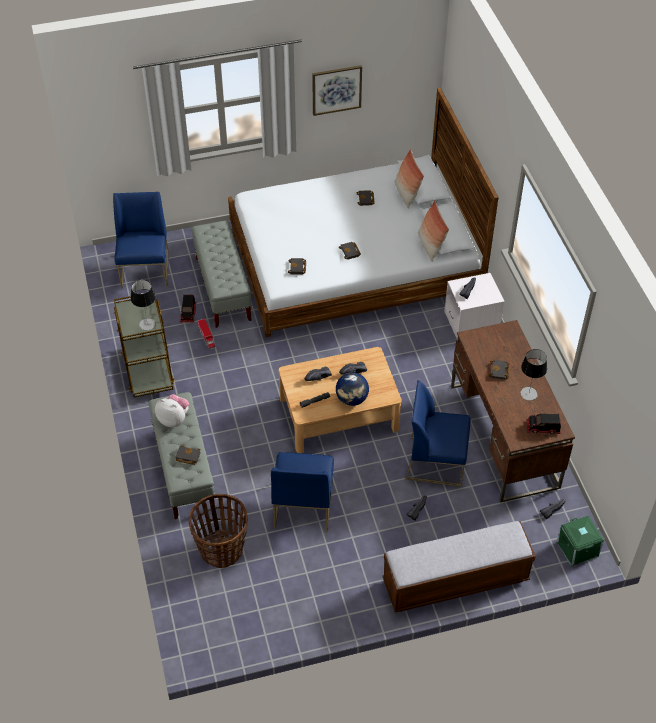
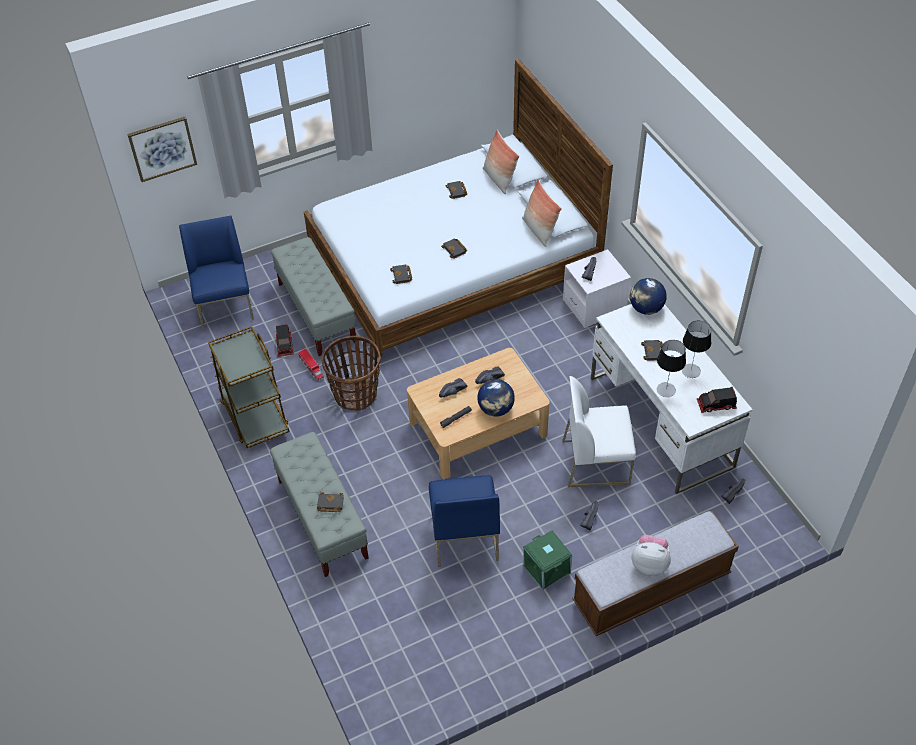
camera: 10 degrees left, 0 degrees up
table lamp [131,280,156,330] -> table lamp moved to [657,340,686,397]
plush toy [155,394,189,427] -> plush toy moved to [632,535,671,576]
basket [189,494,248,568] -> basket moved to [322,336,381,411]
picture [312,65,362,116] -> picture moved to [127,117,197,182]
blue chair [405,380,471,487] -> white chair [562,376,636,487]
brown desk [451,320,575,503] -> white desk [591,304,753,494]
green storage box [557,516,604,567] -> green storage box moved to [523,531,572,590]
none -> globe [630,278,667,315]

